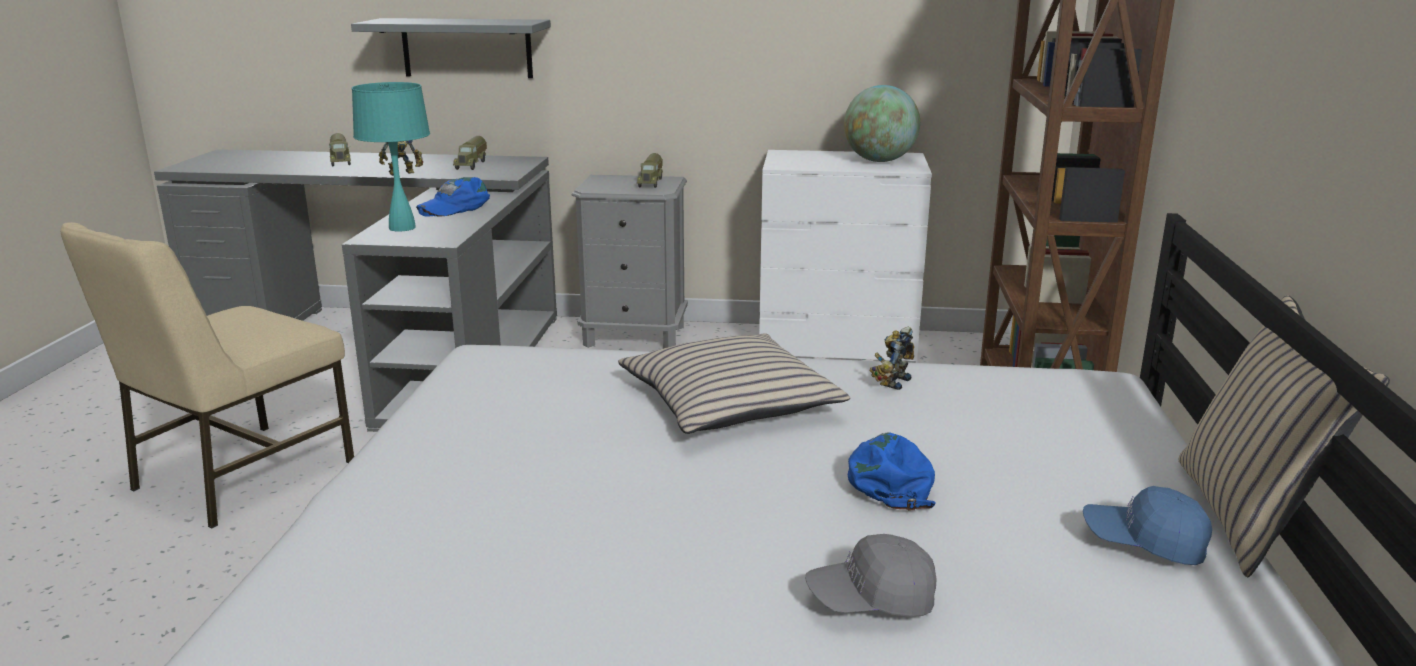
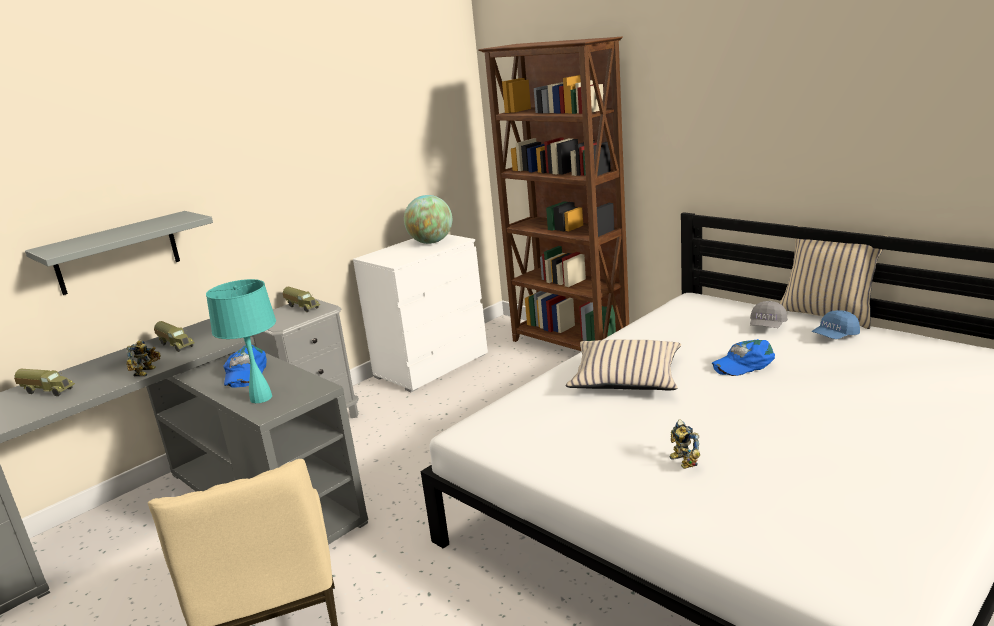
camera: 50 degrees left, 0 degrees up
grey cap [805,534,937,617] -> grey cap moved to [750,301,788,328]
blue cap [848,432,936,511] -> blue cap turned 60 degrees counterclockwise [712,339,775,376]
toy robot [869,327,914,390] -> toy robot moved to [669,419,700,469]

